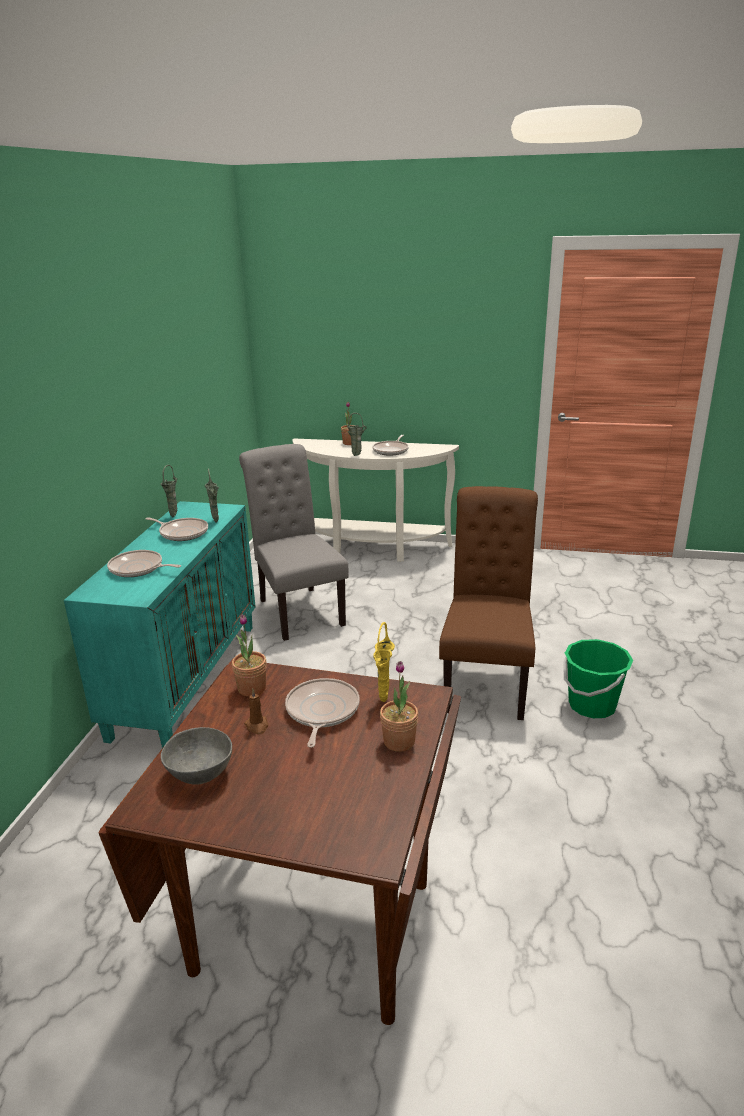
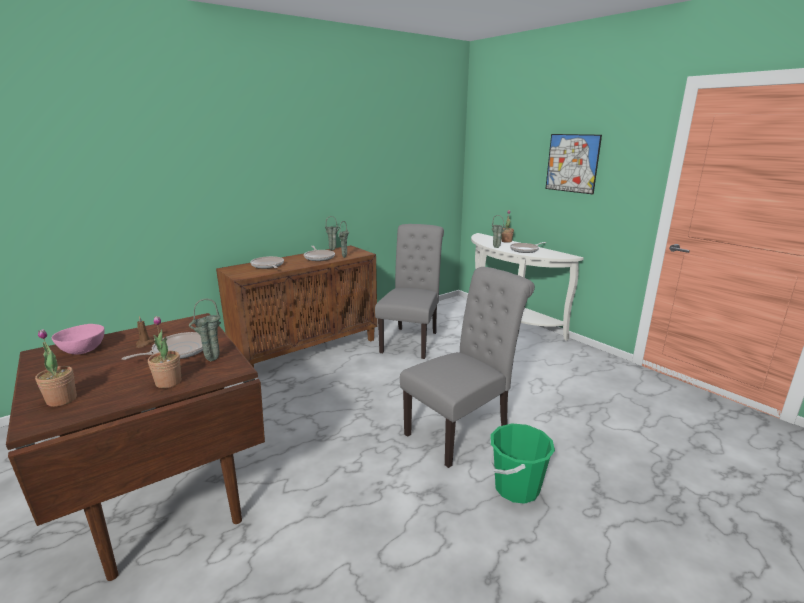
camera: 40 degrees right, 5 degrees down
turquoise cabinet [64,501,256,748] -> brown cabinet [216,245,378,368]
grey bowl [161,727,232,785] -> pink bowl [51,324,105,355]
potted plant [232,614,266,697] -> potted plant moved to [35,329,77,407]
yellow vase [373,622,395,702] -> green vase [189,298,221,362]
brown chair [439,486,538,720] -> grey chair [400,267,535,468]
none -> picture [545,134,602,194]

